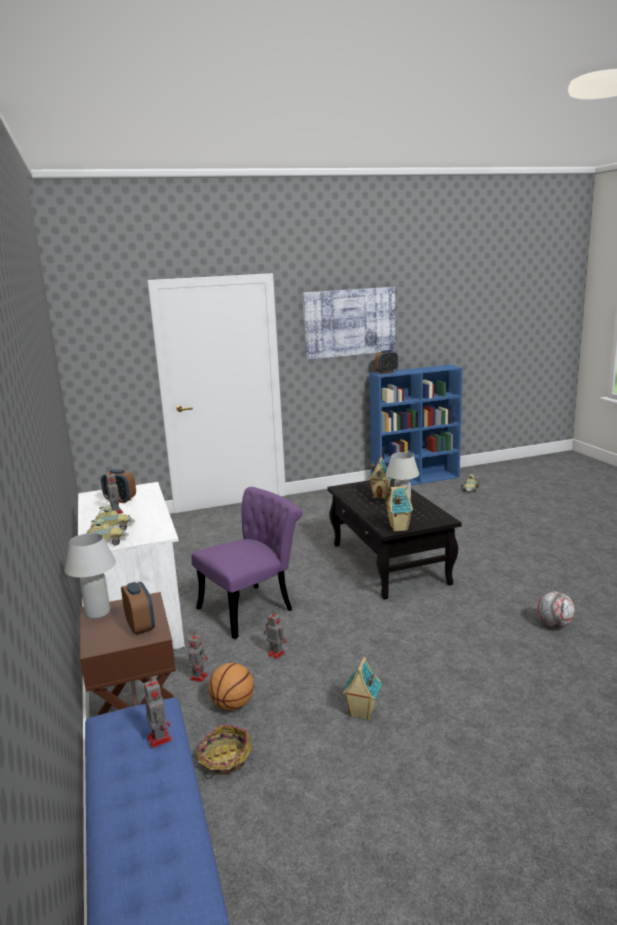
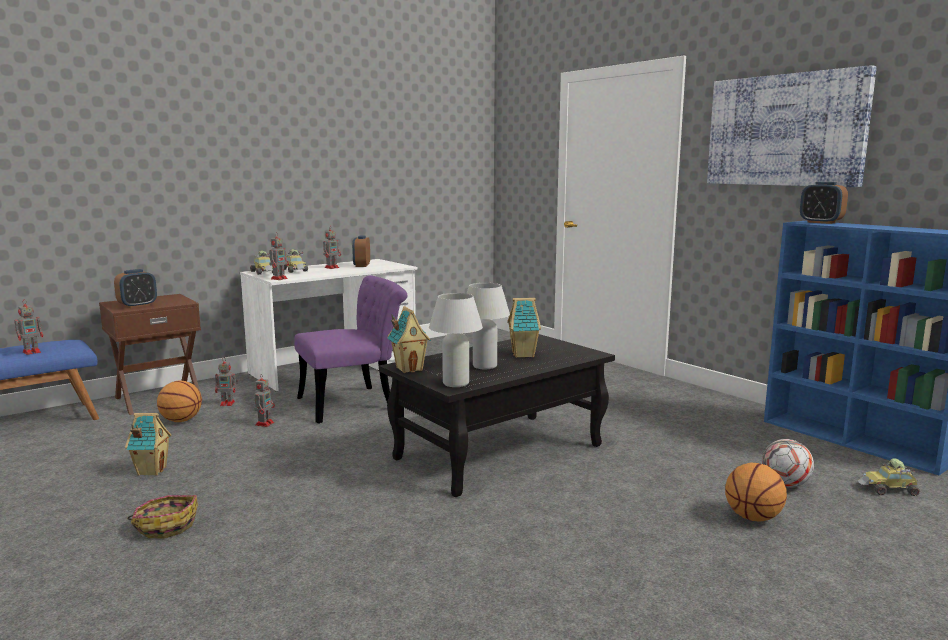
camera: 70 degrees right, 5 degrees down
white table lamp [65,533,116,619] -> white table lamp moved to [429,293,483,387]
purple chair [191,487,303,639] -> purple chair turned 60 degrees counterclockwise [294,275,408,424]
basket [197,725,252,779] -> basket moved to [127,495,198,538]
football [537,591,575,628] -> football moved to [762,439,814,488]
none -> toy robot [269,232,289,280]
none -> basketball [725,463,787,522]

